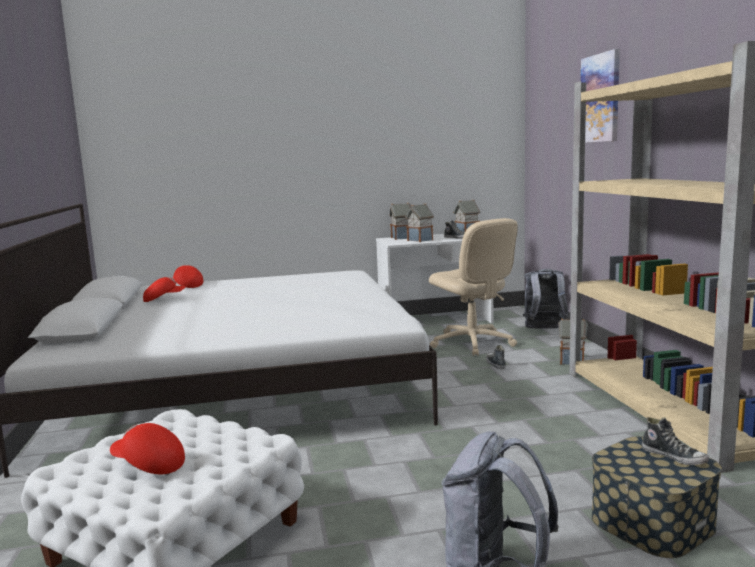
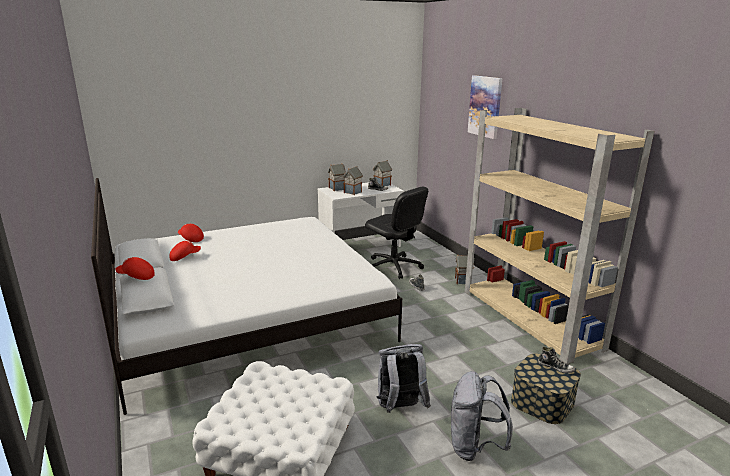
camera: 15 degrees left, 10 degrees up
red cap [110,423,185,474] -> red cap moved to [115,257,155,280]
beige office chair [429,218,518,356] -> black office chair [365,187,428,279]
grey backpack [523,269,569,329] -> grey backpack moved to [377,344,431,413]

